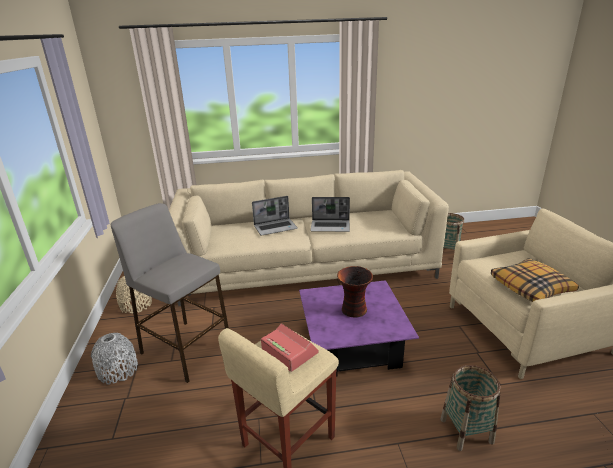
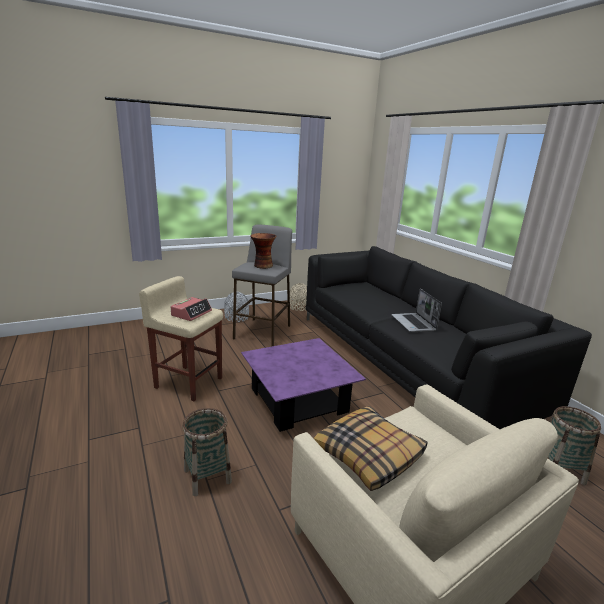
camera: 70 degrees right, 5 degrees down
beige sofa [169,170,449,306] -> black sofa [305,246,592,429]
laptop [252,196,298,236] -> none
vase [337,266,373,318] -> vase moved to [250,233,276,269]

